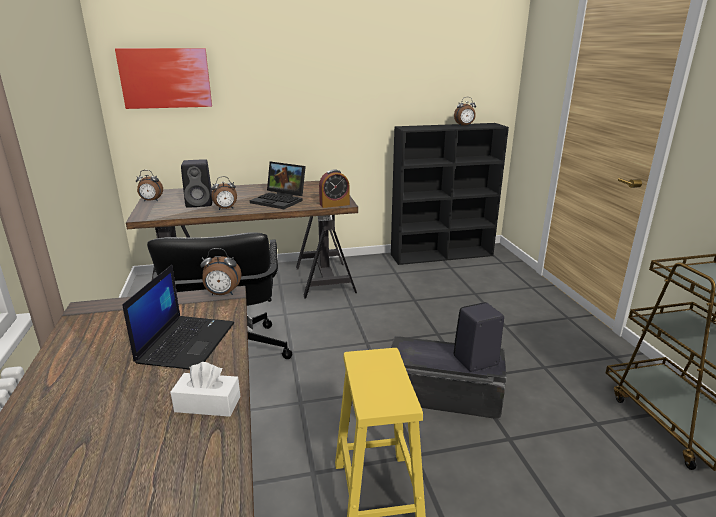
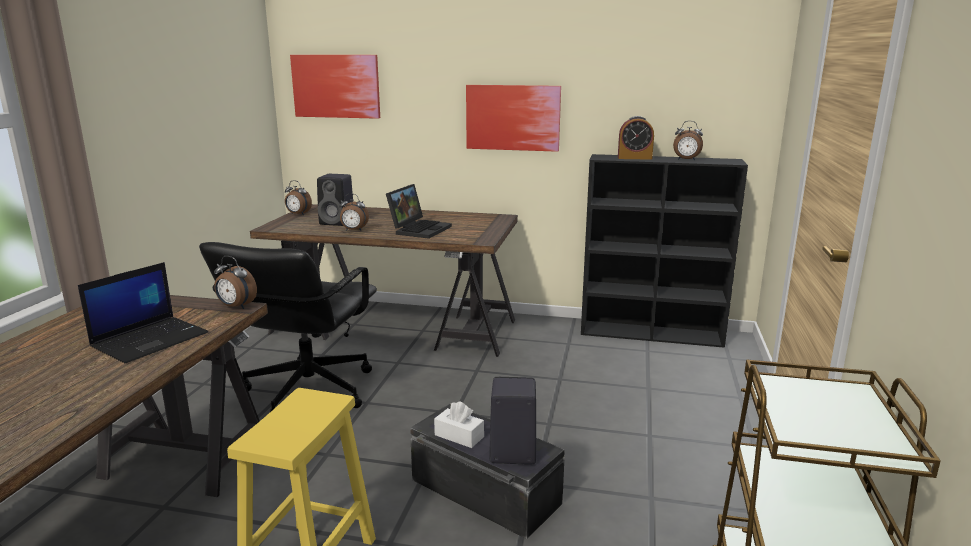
camera: 25 degrees right, 5 degrees down
white tissue box [170,362,241,417] -> white tissue box moved to [434,401,484,448]
laptop [250,162,306,209] -> laptop turned 120 degrees counterclockwise [386,184,452,239]
alarm clock [319,169,350,208] -> alarm clock moved to [618,116,654,160]
none -> picture [466,85,561,152]

